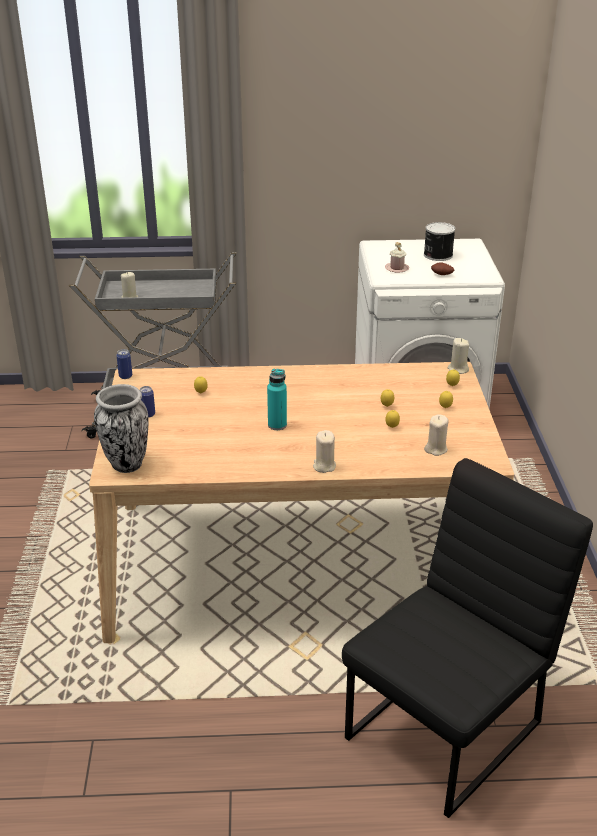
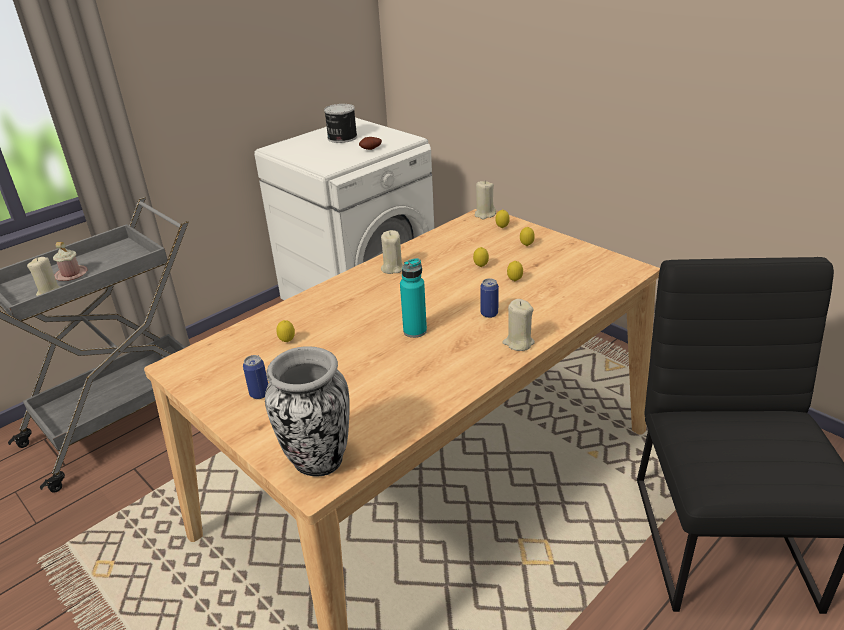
camera: 40 degrees left, 0 degrees up
can [116,349,132,379] -> can moved to [480,278,499,318]
pink mug [385,242,409,272] -> pink mug moved to [53,242,87,281]
beige candle [424,414,448,456] -> beige candle moved to [381,230,404,274]

